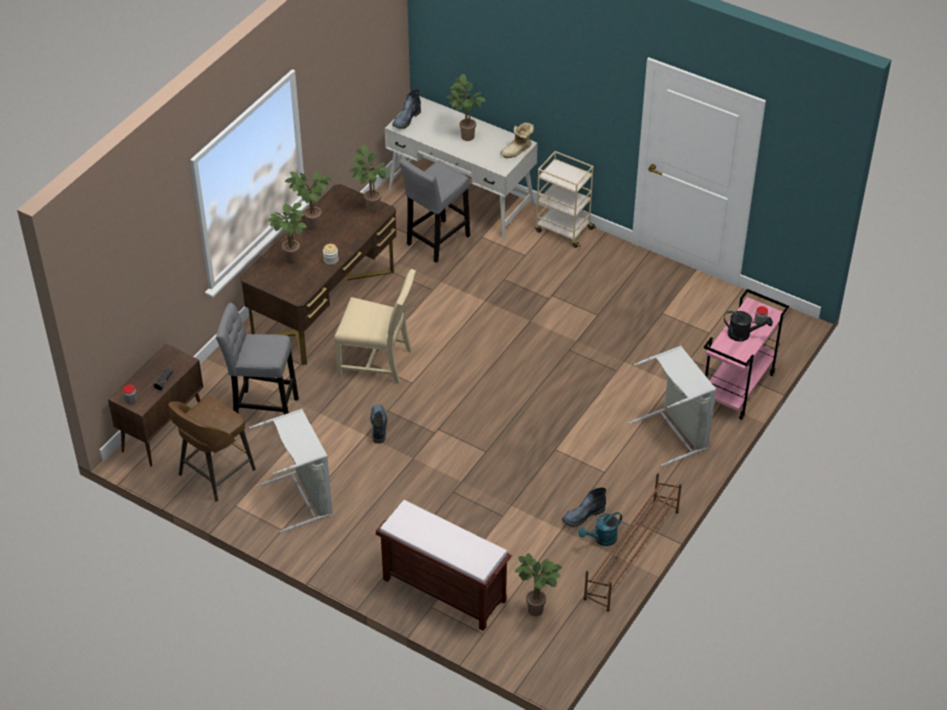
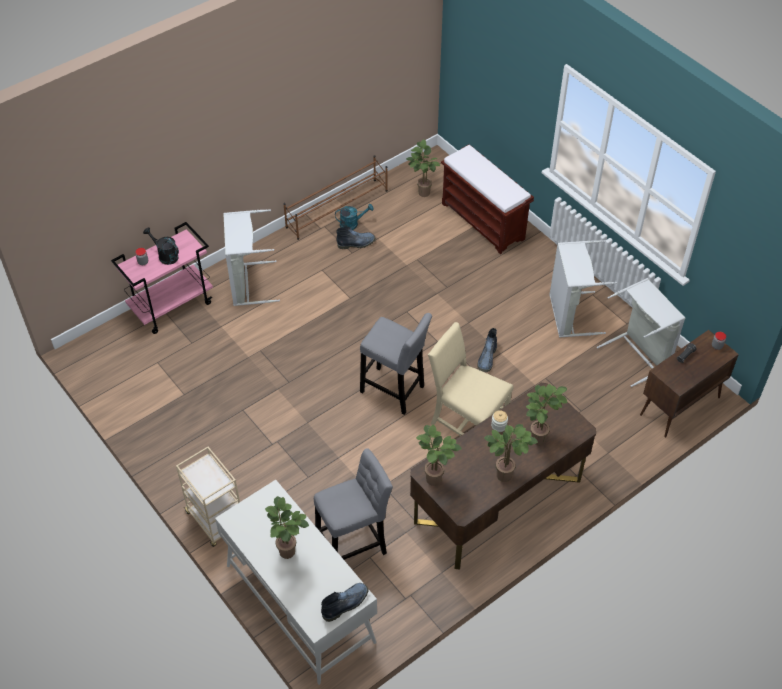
camera: 160 degrees left, 5 degrees up
brown stool [168,396,256,502] -> grey laundry basket [597,278,685,387]
grey stool [216,303,299,415] -> grey stool moved to [360,313,432,415]
boot [500,122,534,158] -> none

